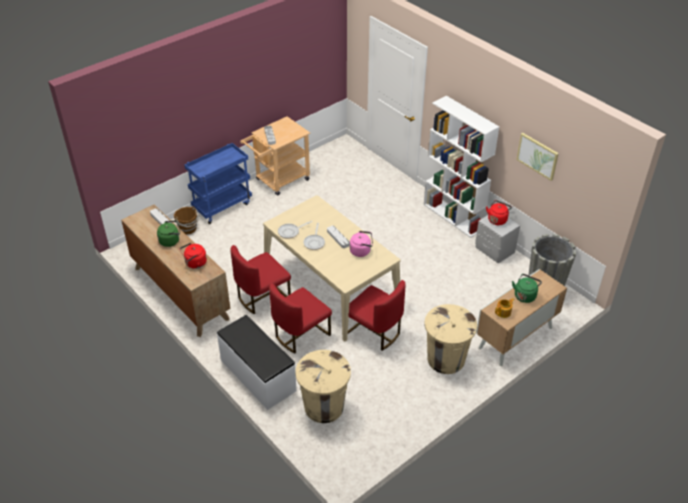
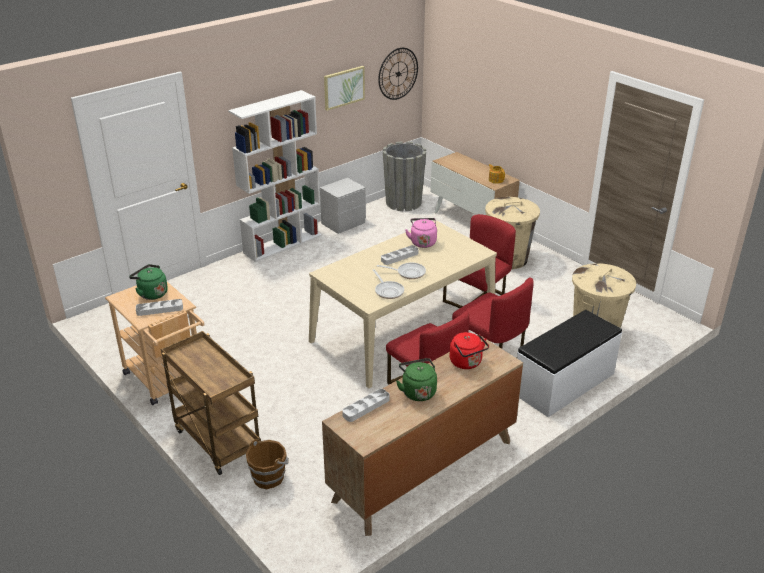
camera: 90 degrees left, 10 degrees down
blue cart [184,143,252,224] -> brown cart [161,331,261,475]
red kettle [486,200,512,225] -> none
green kettle [512,274,542,303] -> green kettle moved to [129,264,168,300]
none -> wall clock [378,48,418,100]

